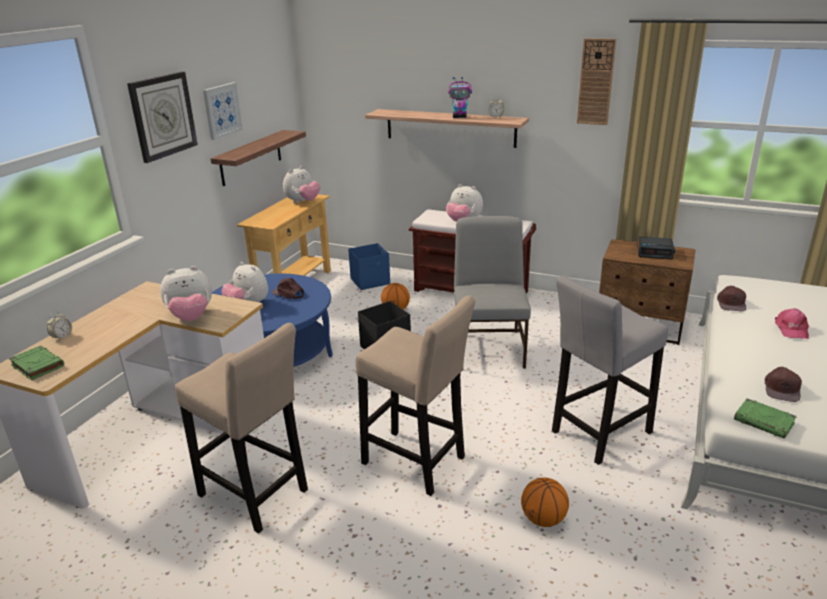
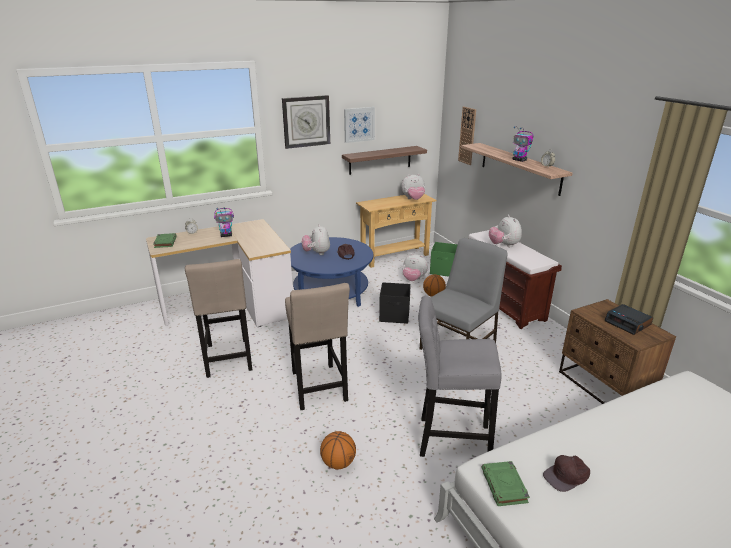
camera: 40 degrees right, 0 degrees up
plush toy [160,266,212,321] -> plush toy moved to [403,253,428,281]
blue storage box [348,243,390,290] -> green storage box [430,242,458,277]
wall clock [577,38,616,125] -> wall clock moved to [458,107,476,165]
brown cap [717,286,746,311] -> none
pink cap [775,308,809,339] -> none
none -> toy robot [214,207,234,237]

